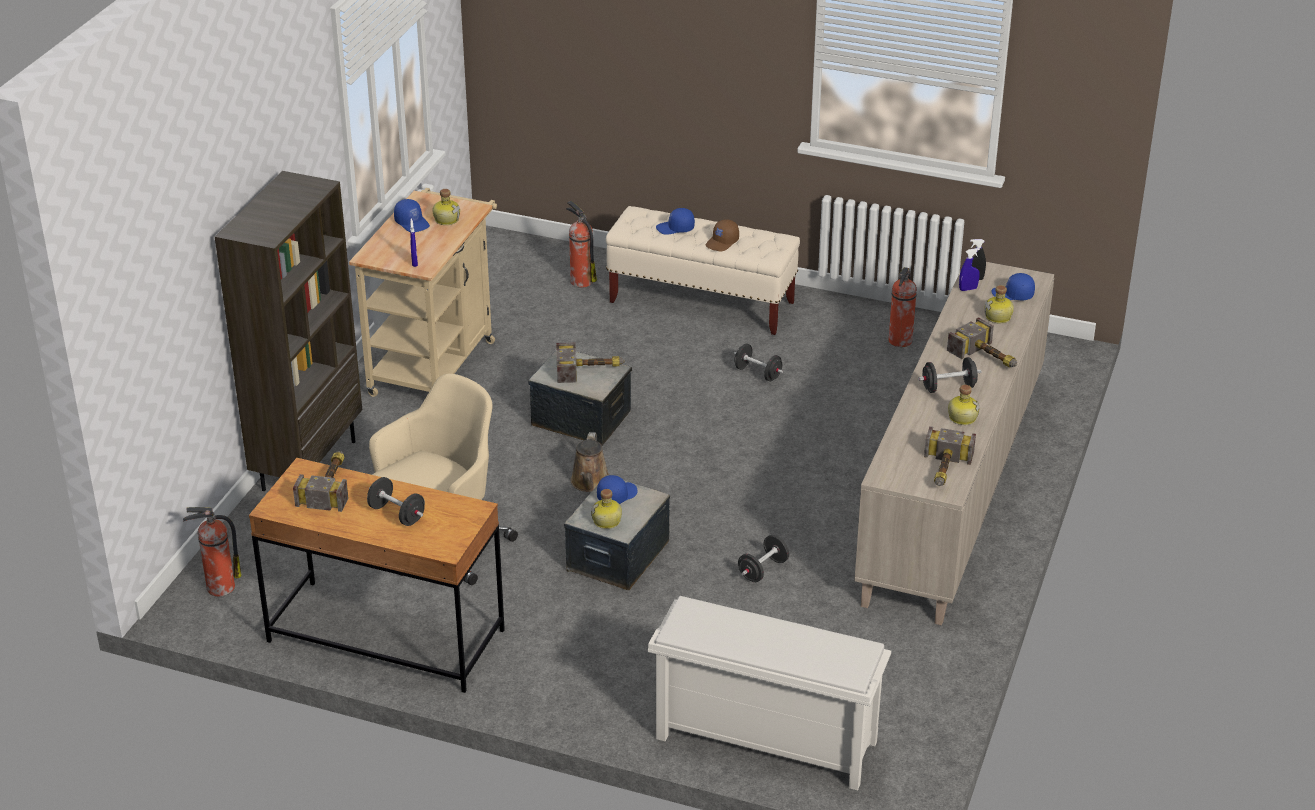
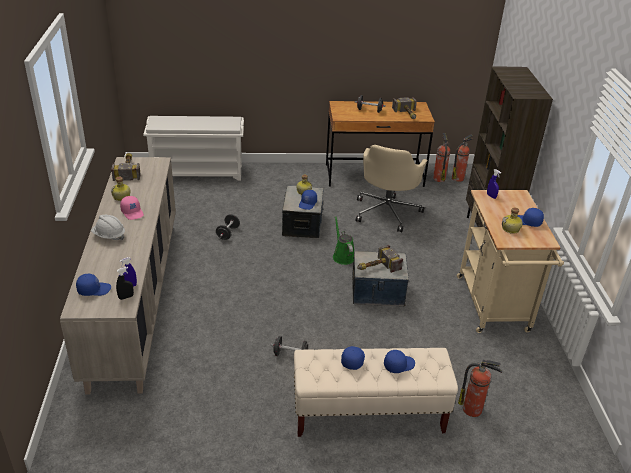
camera: 155 degrees right, 0 degrees up
brown watering can [571,432,609,492] -> green watering can [333,216,354,265]
brown cap [705,219,739,251] -> blue cap [341,346,365,370]
fire extinguisher [889,267,917,347] -> fire extinguisher moved to [433,133,450,182]
black dumbbell [918,357,982,393] -> pink cap [120,196,144,220]
hammer [947,317,1017,367] -> white hard hat [91,215,125,240]
bottle [984,285,1014,323] -> none

